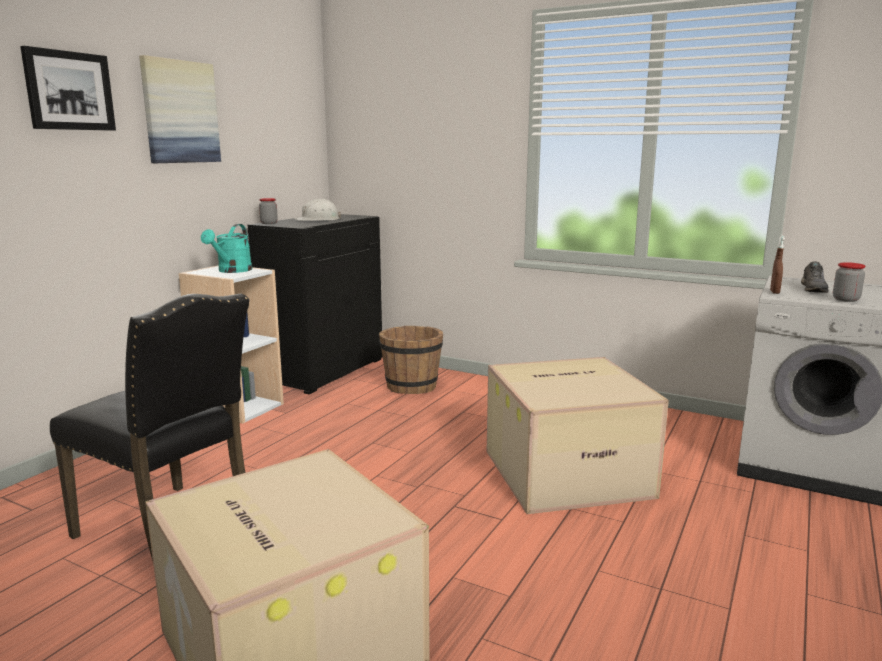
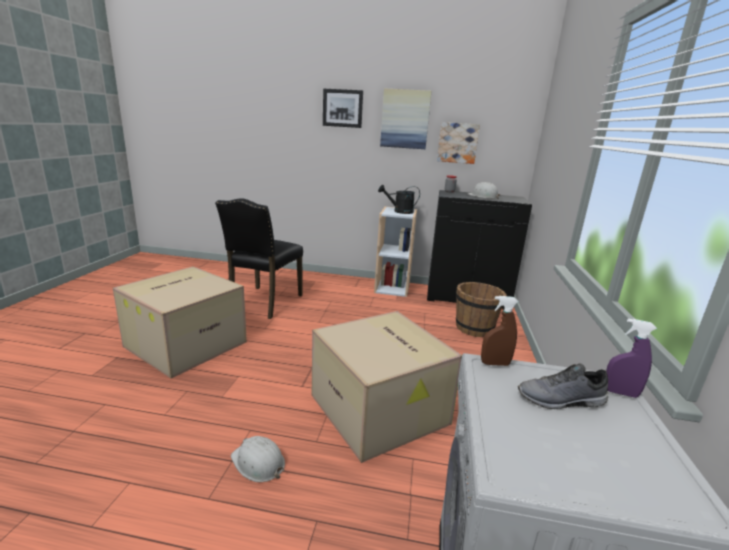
camera: 70 degrees right, 5 degrees up
turquoise watering can [201,224,252,273] -> black watering can [378,185,420,214]
jar [833,262,865,302] -> none
none -> white hard hat [231,436,285,482]
none -> picture [437,122,480,164]
none -> purple spray bottle [606,319,657,398]

